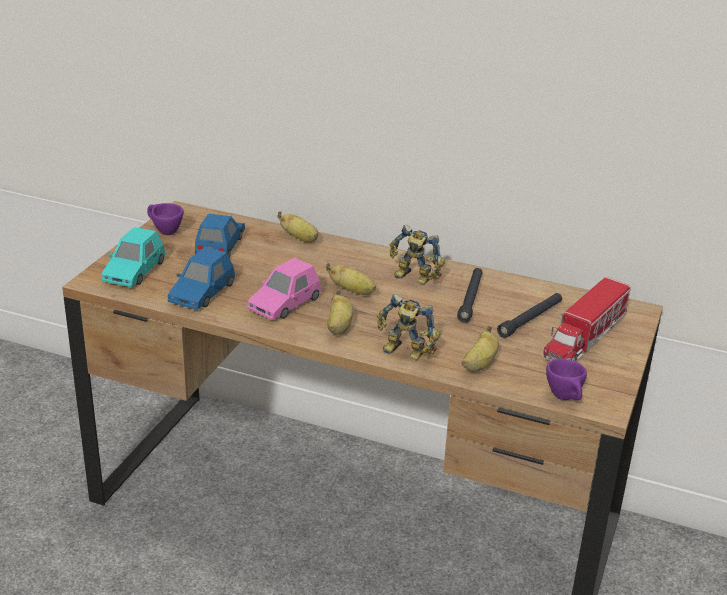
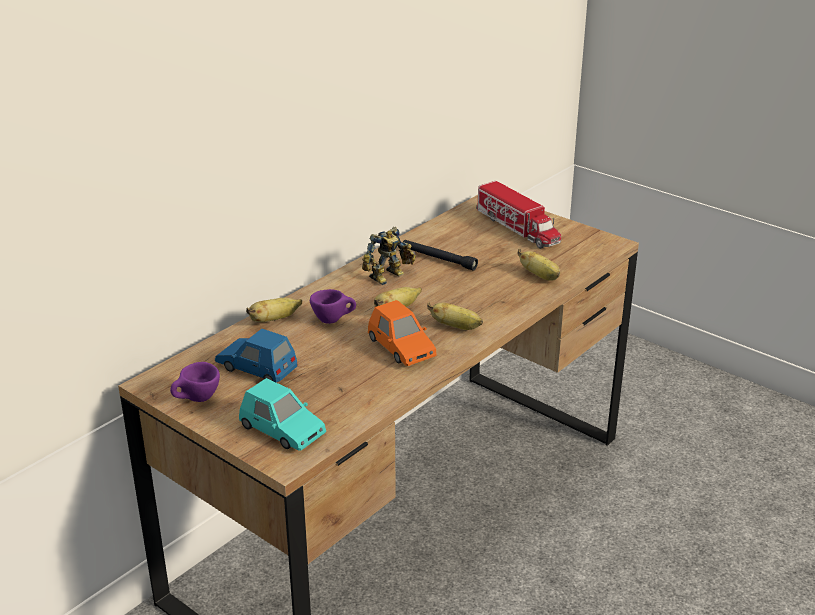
camera: 70 degrees left, 0 degrees up
blue toy car [168,247,235,310] -> none
pink toy car [247,258,321,320] -> orange toy car [368,300,437,366]
toy robot [377,294,440,360] -> none
black flashlight [497,293,562,338] -> none
purple cup [546,359,587,400] -> purple cup moved to [310,289,356,324]

